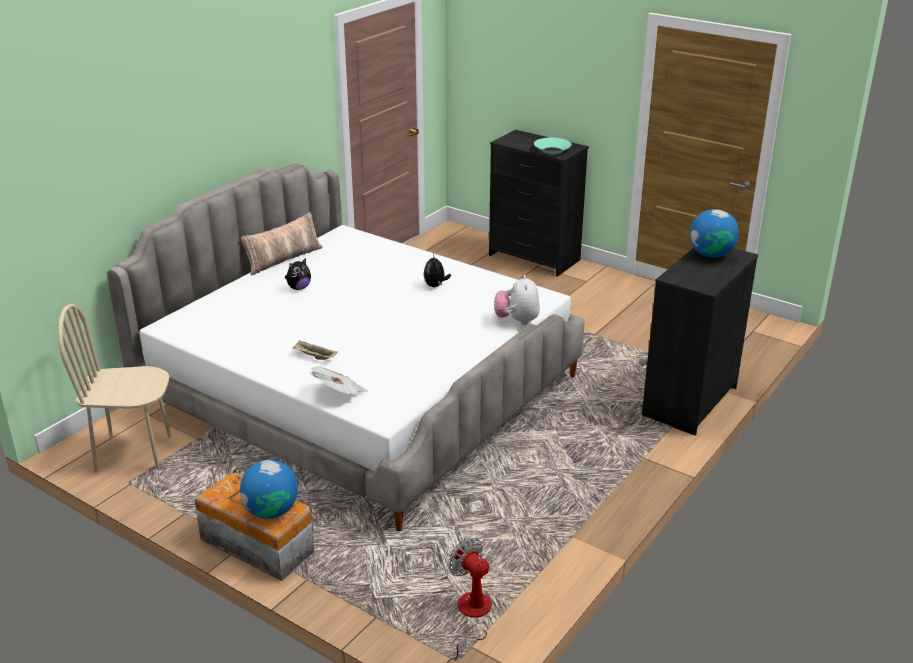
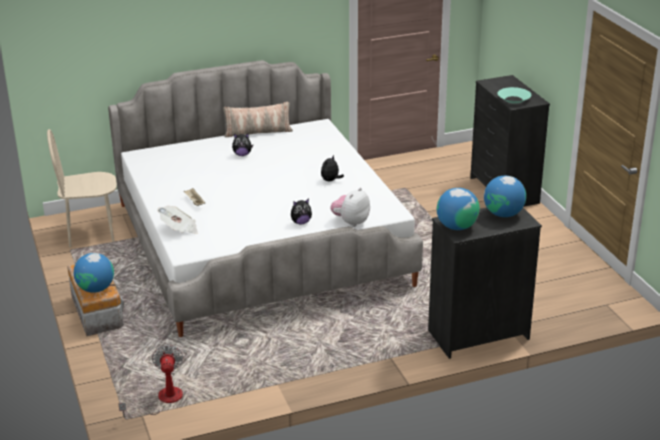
camera: 35 degrees right, 0 degrees up
beige chair [58,304,171,473] -> beige chair turned 45 degrees counterclockwise [47,129,117,247]
none -> plush toy [291,199,312,224]
none -> globe [437,188,480,230]

